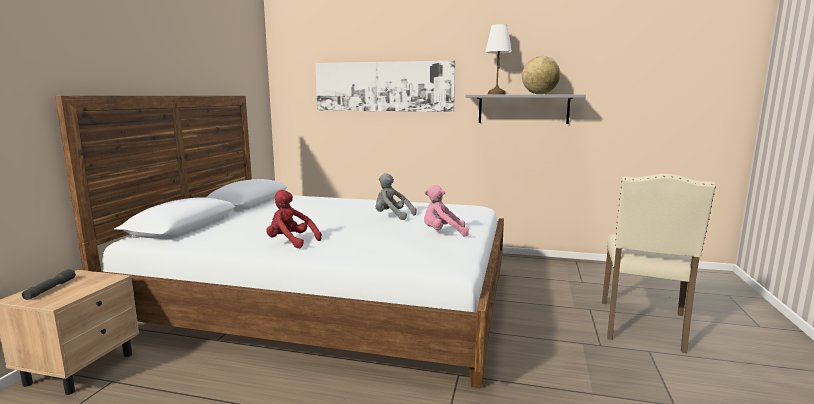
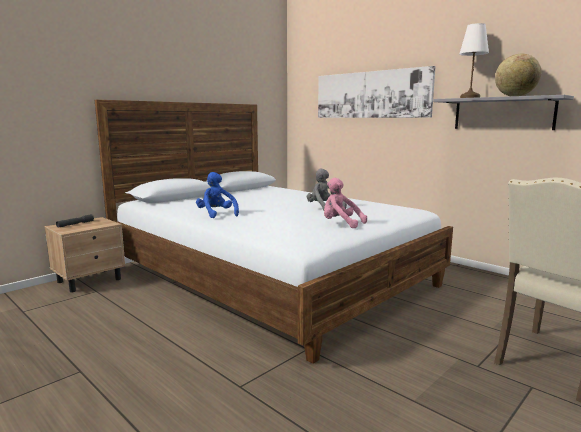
camera: 30 degrees right, 0 degrees up
red plush toy [266,190,322,248] -> blue plush toy [196,172,239,218]

